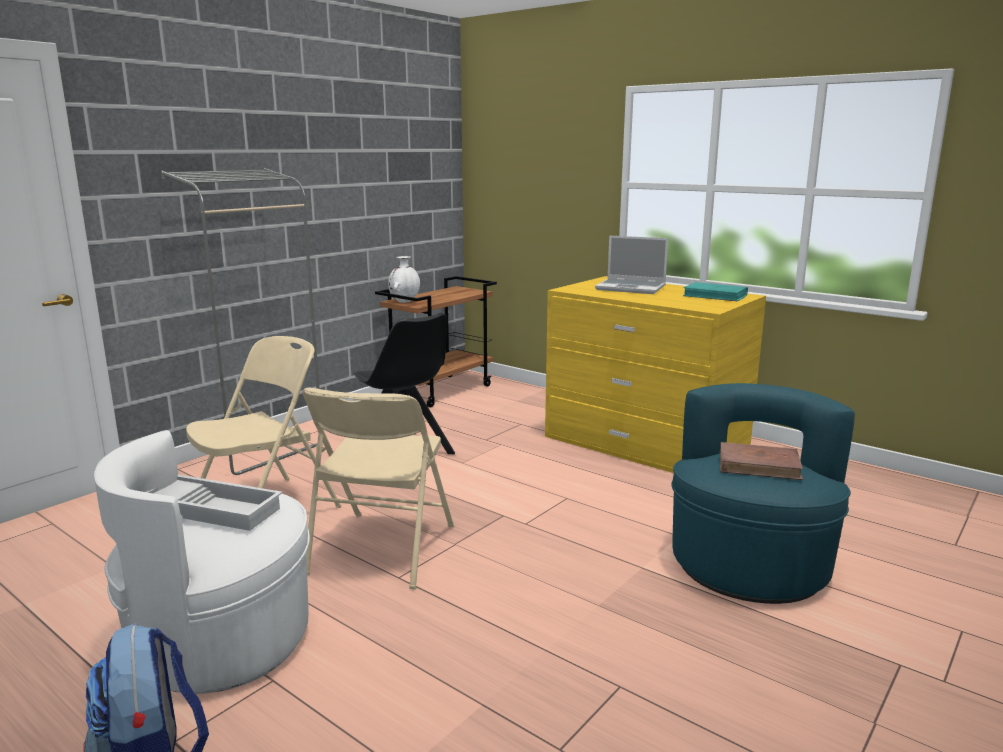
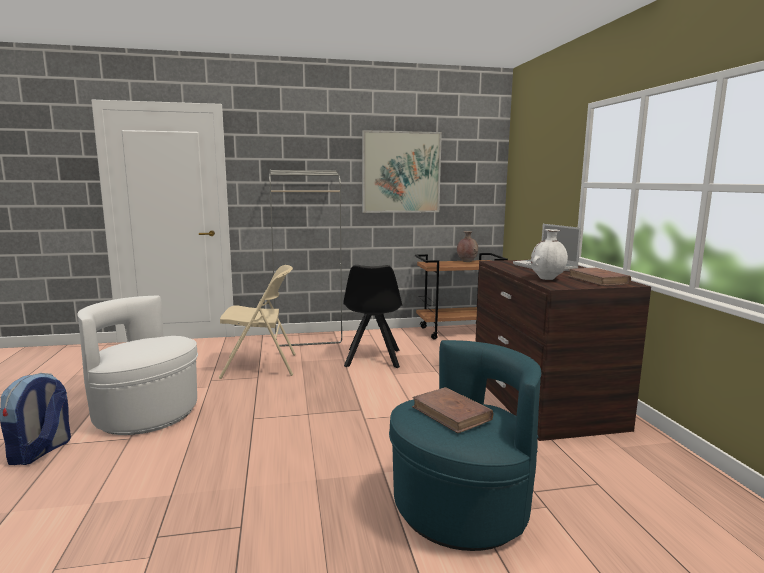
camera: 40 degrees right, 5 degrees down
white tray [147,475,282,531] -> none
beige chair [303,387,454,589] -> none
white vase [388,256,420,303] -> white vase moved to [531,229,568,280]
yellow dresser [545,276,766,473] -> brown dresser [475,260,651,441]
turquoise book [683,282,748,301] -> brown book [568,268,631,286]
none -> picture [362,130,442,213]
none -> brown vase [457,231,478,262]

